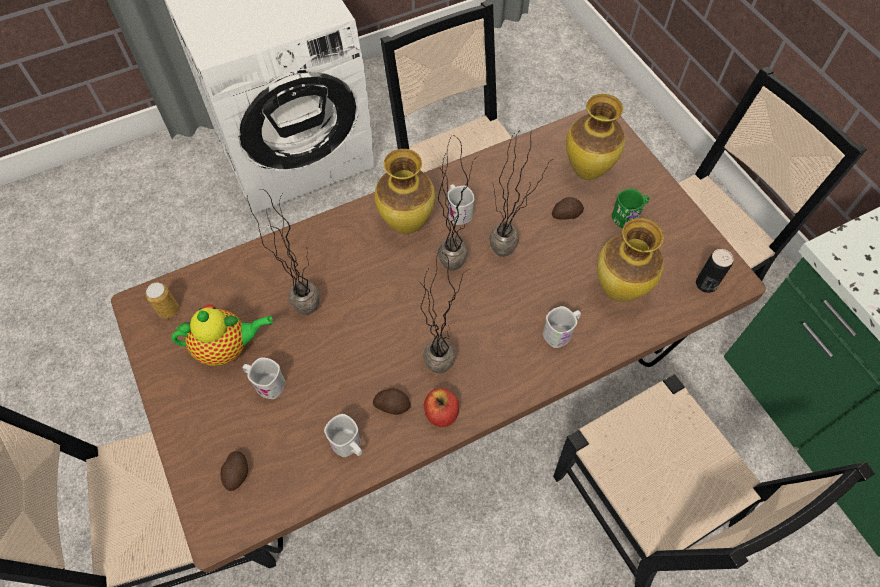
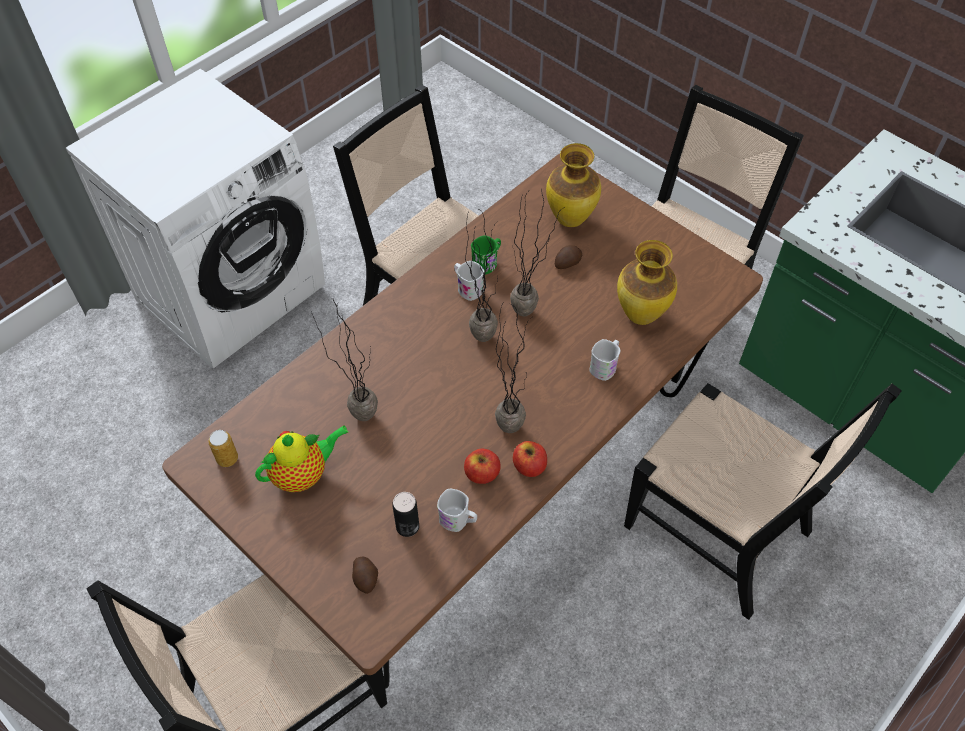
camera: 20 degrees left, 5 degrees down
white mug [242,357,286,399] -> none
potato [373,388,410,415] -> apple [464,449,501,484]
vase [375,149,435,234] -> none
green mug [612,189,649,228] -> green mug moved to [471,235,501,275]
can [696,249,734,293] -> can moved to [392,492,419,537]

